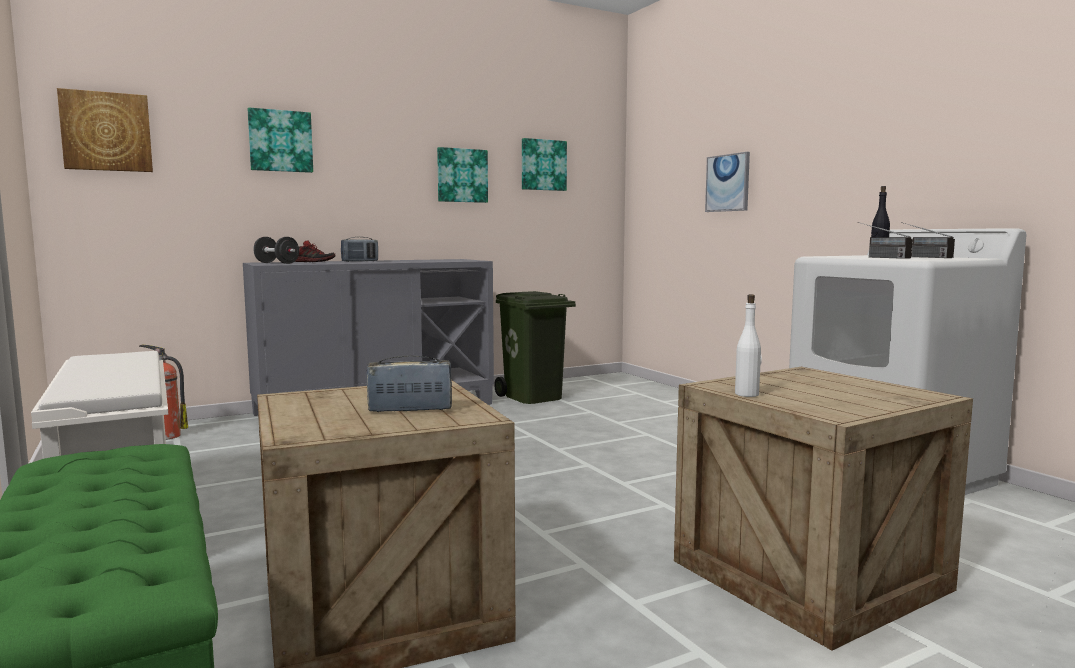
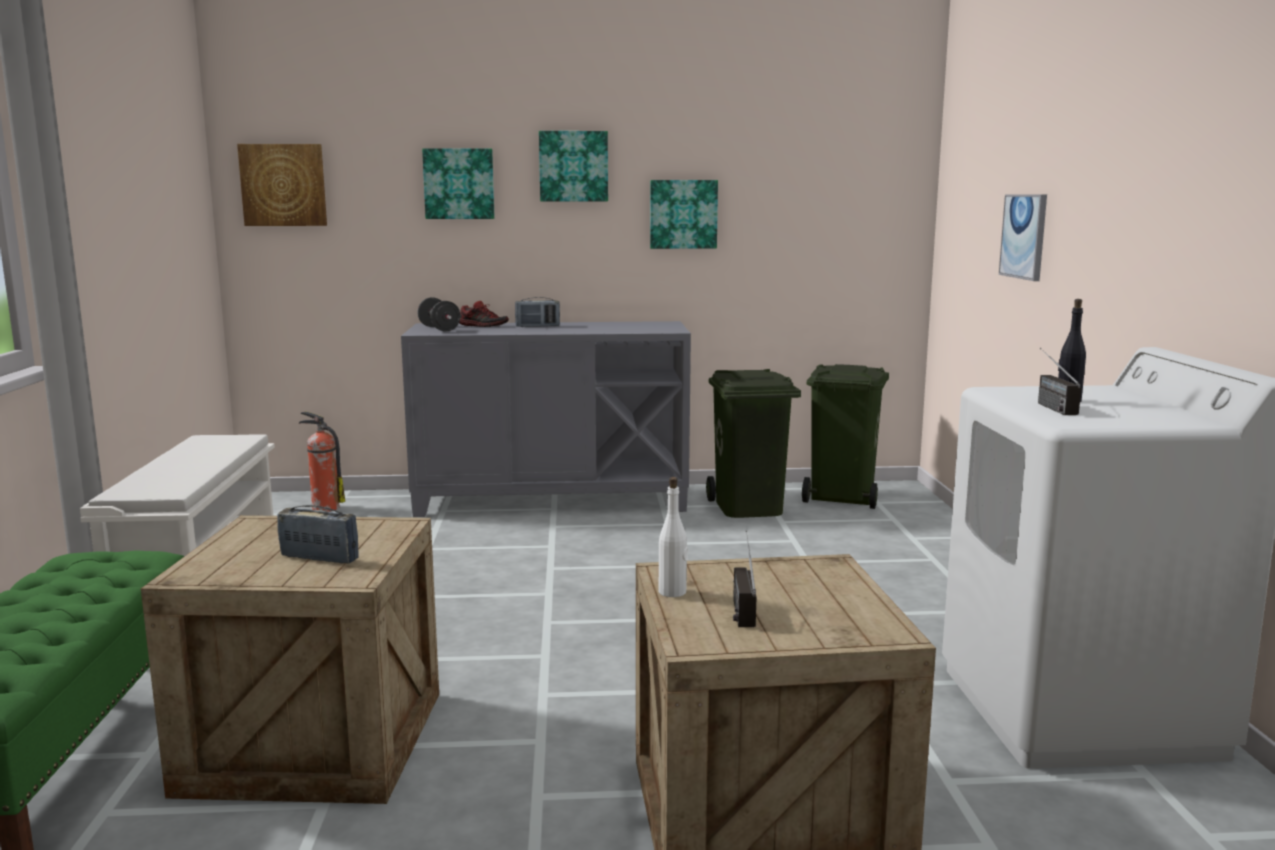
camera: 25 degrees right, 5 degrees up
picture [522,138,567,191] -> picture moved to [539,131,608,201]
radio [901,222,955,258] -> radio moved to [733,530,756,627]
none -> green trash can [802,364,889,509]

